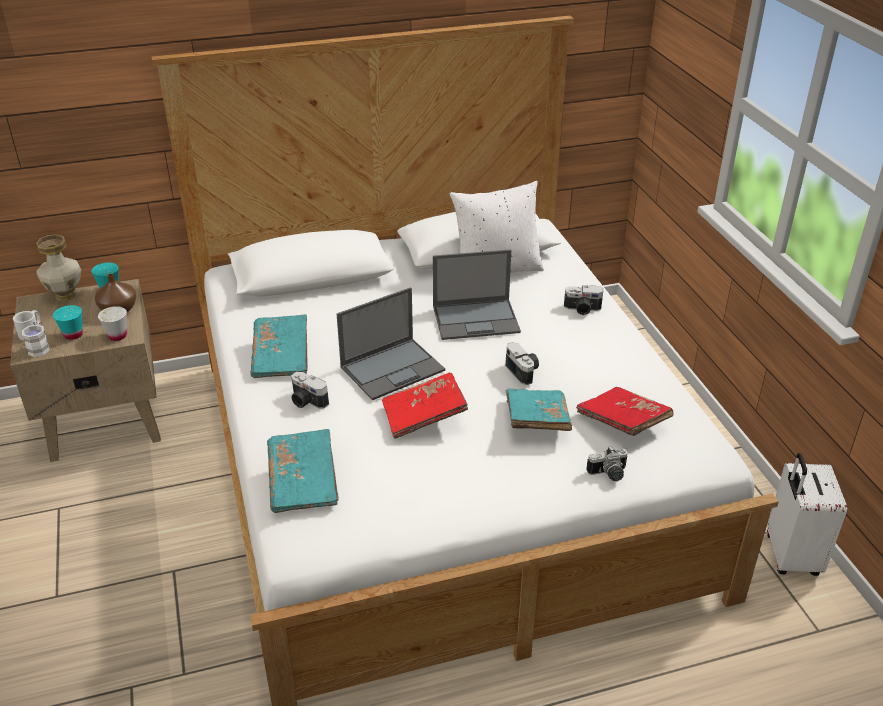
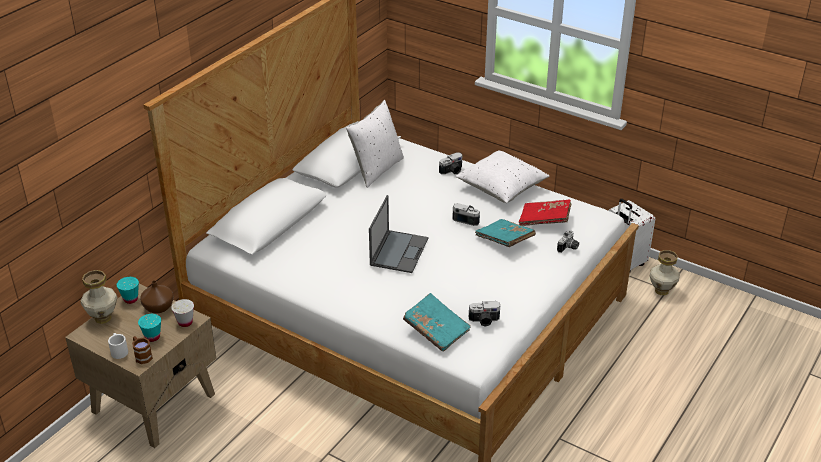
camera: 40 degrees left, 0 degrees up
white mug [22,322,50,357] -> brown mug [132,336,153,364]
turquoise book [251,315,308,378] -> none
camera [291,372,329,408] -> camera moved to [469,301,500,327]
red book [382,372,468,439] -> none
laptop [433,249,521,340] -> none
none -> white pillow [456,150,550,203]
none -> vase [650,250,680,295]

